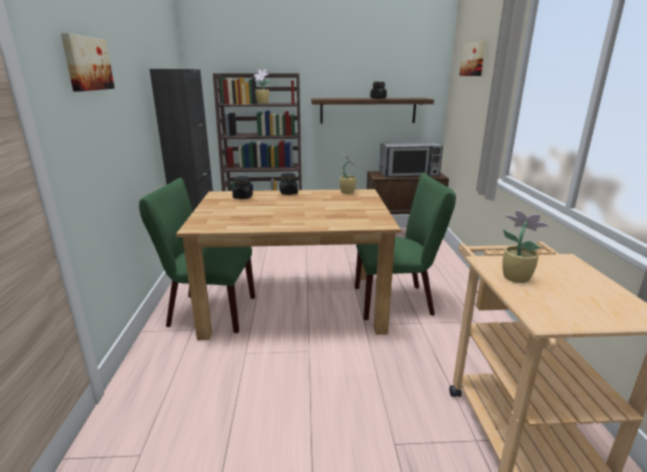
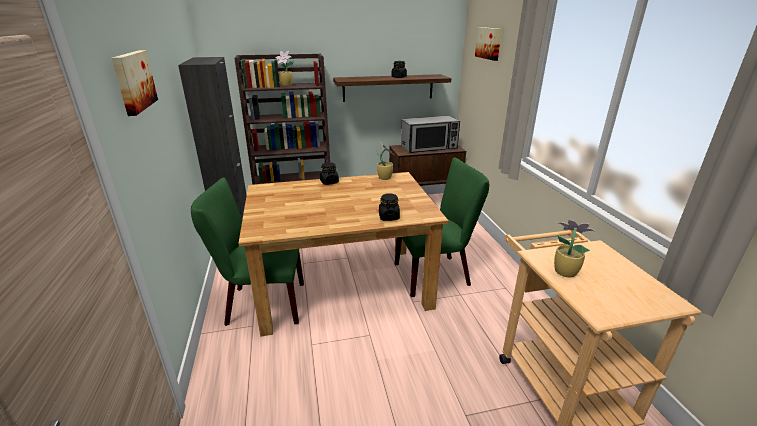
camera: 10 degrees left, 5 degrees up
black jar [232,176,253,199] -> black jar moved to [379,193,400,221]

